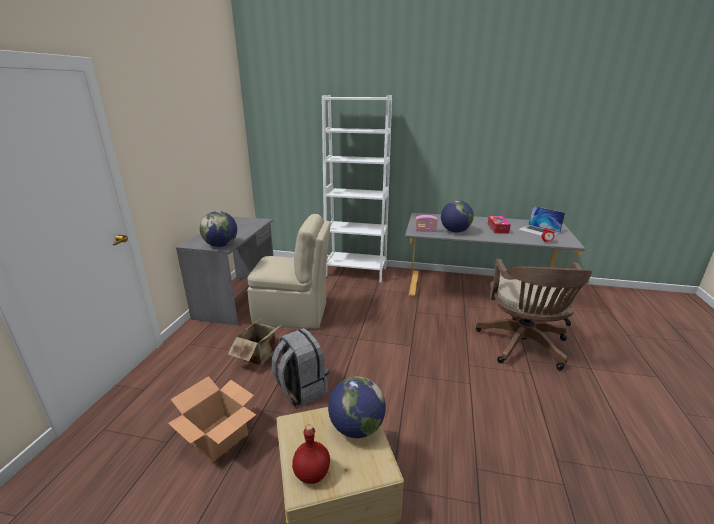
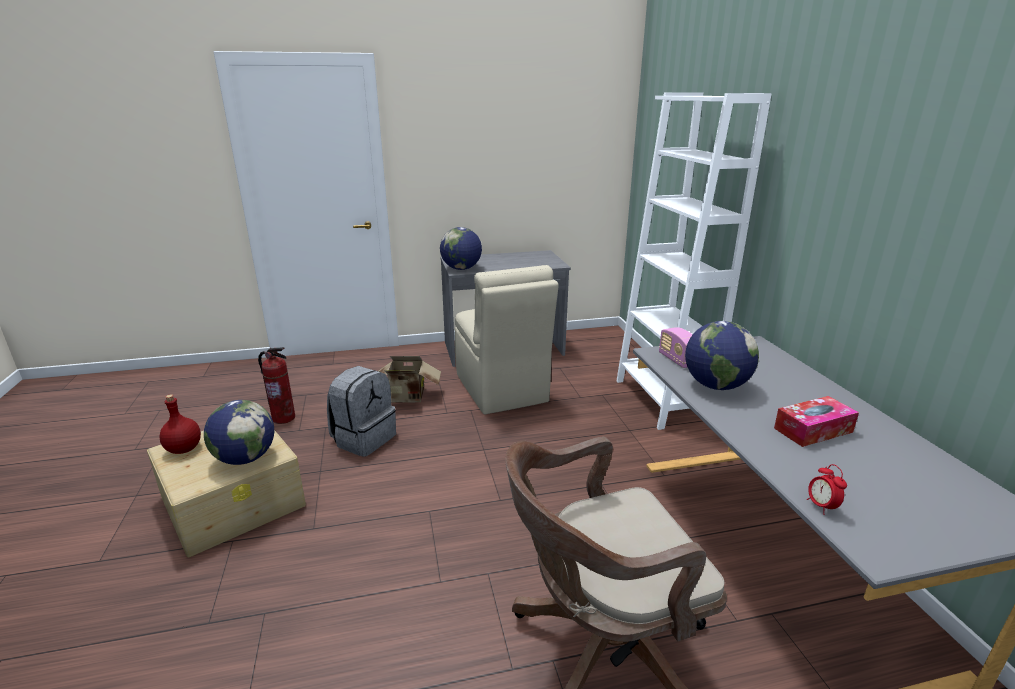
camera: 65 degrees right, 0 degrees up
cardboard box [168,376,256,463] -> fire extinguisher [258,347,295,424]
laptop [518,206,565,236] -> none

